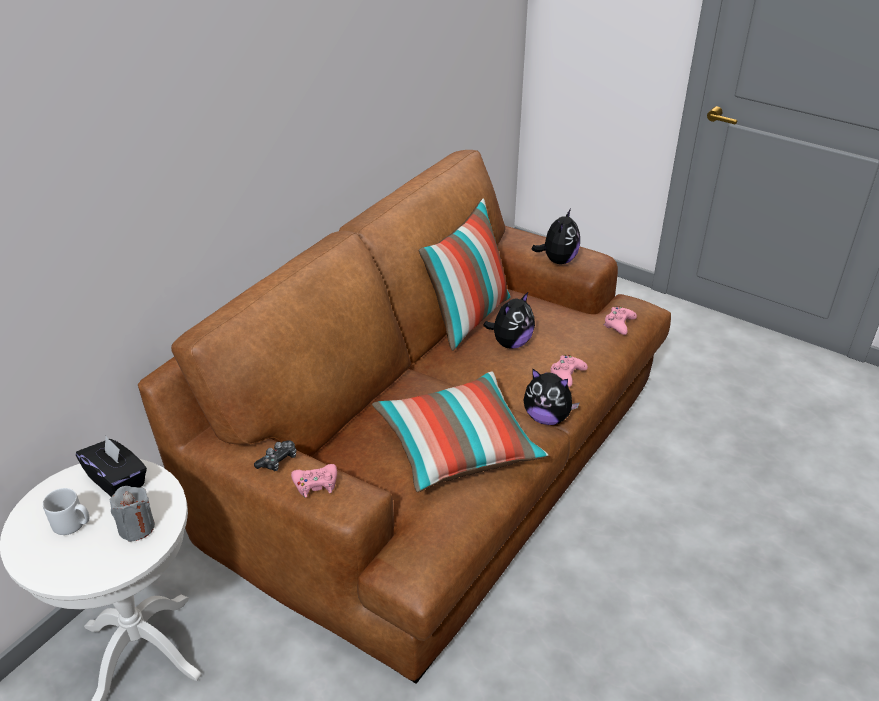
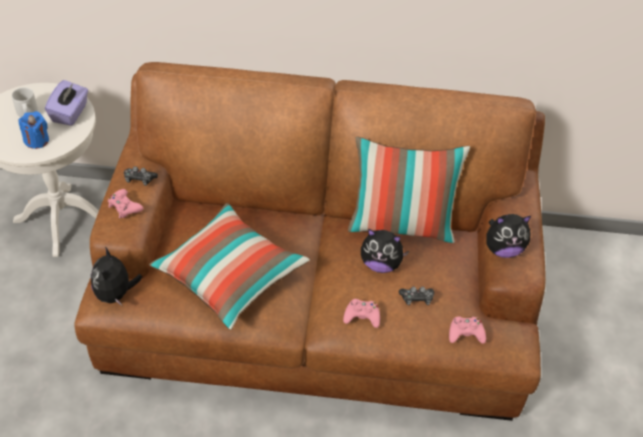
camera: 60 degrees right, 10 degrees up
black tissue box [76,436,147,497] -> purple tissue box [45,80,88,126]
grey candle [110,486,155,542] -> blue candle [19,111,49,149]
plush toy [523,368,580,425] -> plush toy moved to [91,246,143,306]
none -> game controller [399,287,434,305]

